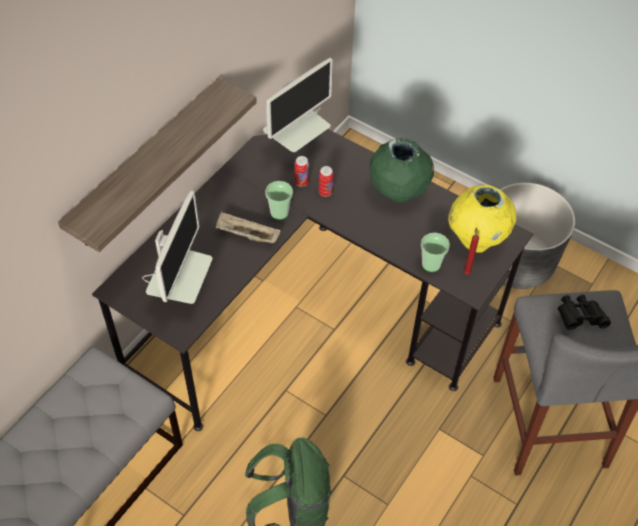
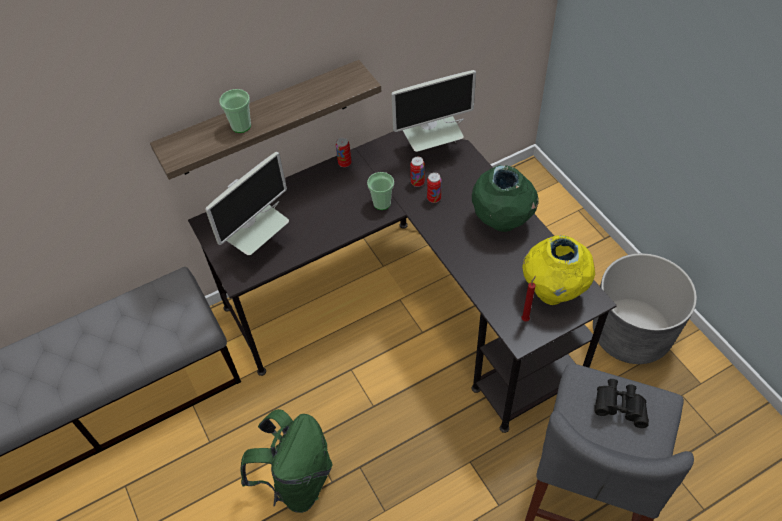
camera: 30 degrees right, 0 degrees up
beige tray [216,212,281,243] -> none
cup [421,232,450,272] -> cup moved to [219,89,251,133]
none -> can [336,137,352,167]

